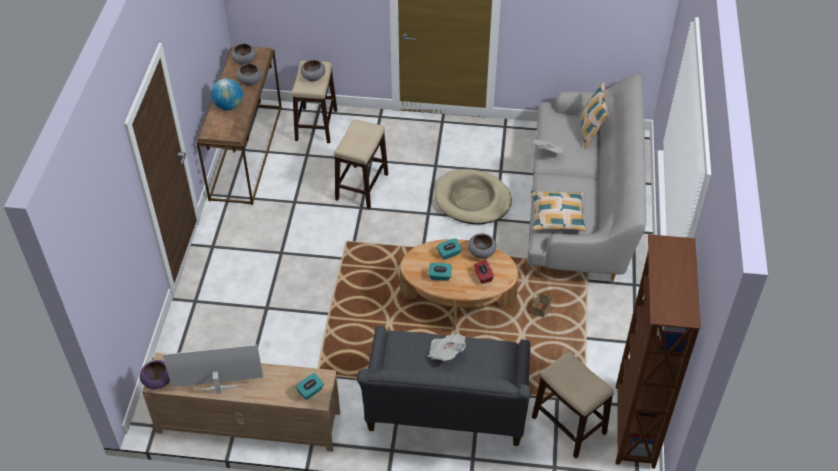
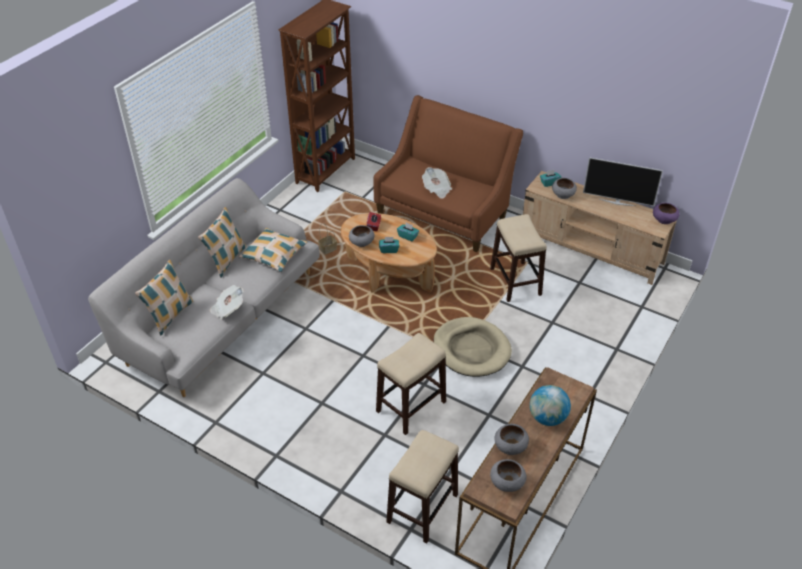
camera: 155 degrees left, 5 degrees down
grey bowl [301,60,325,82] -> grey bowl moved to [552,178,577,199]
grey sofa [357,326,531,446] -> brown sofa [373,95,523,252]
beige dog bed [434,169,512,225] -> beige dog bed moved to [434,317,512,377]
stool [532,352,614,458] -> stool moved to [490,214,547,302]
none -> pillow [198,207,246,278]

